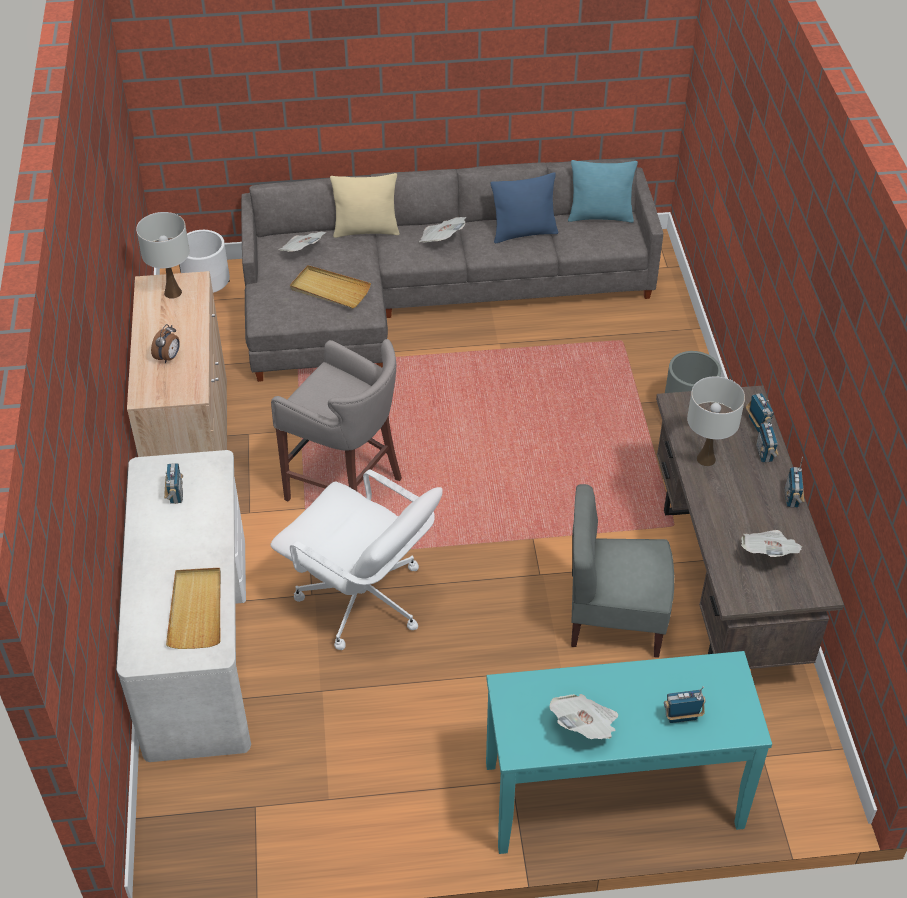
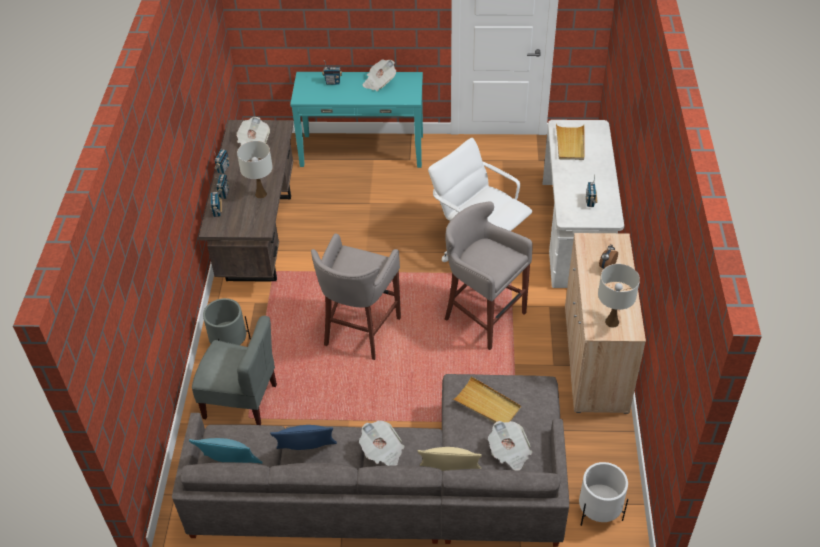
camera: 170 degrees left, 0 degrees up
grey chair [571,484,674,657] -> grey chair moved to [192,316,277,425]
none -> grey stool [311,233,401,360]

